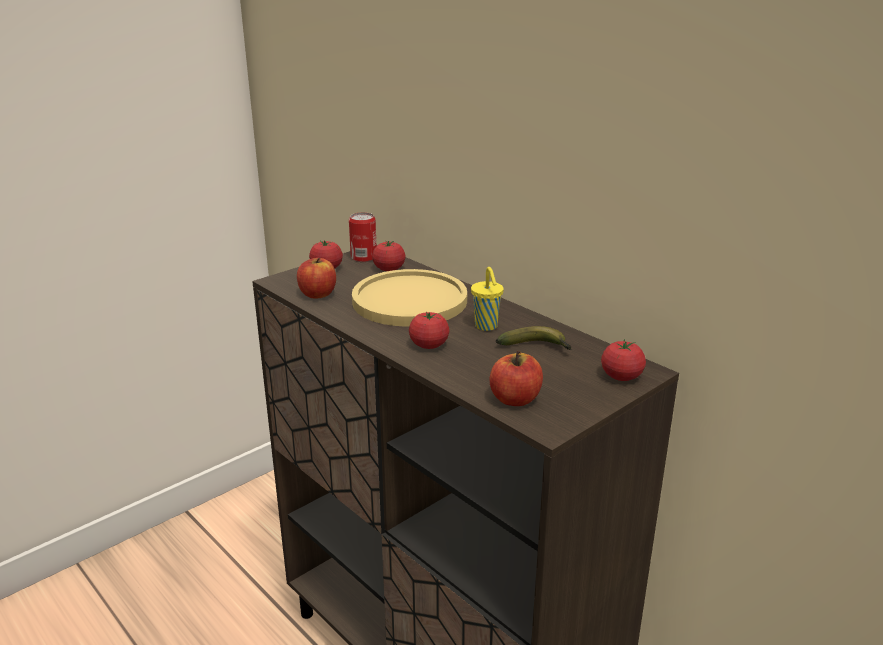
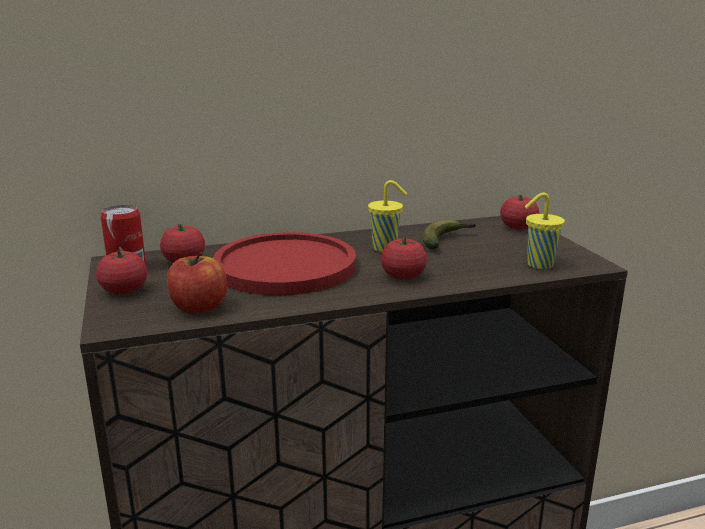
camera: 65 degrees left, 5 degrees down
yellow plate [352,269,467,327] -> red plate [213,232,356,295]
apple [489,351,543,406] -> yellow cup [525,193,565,269]

